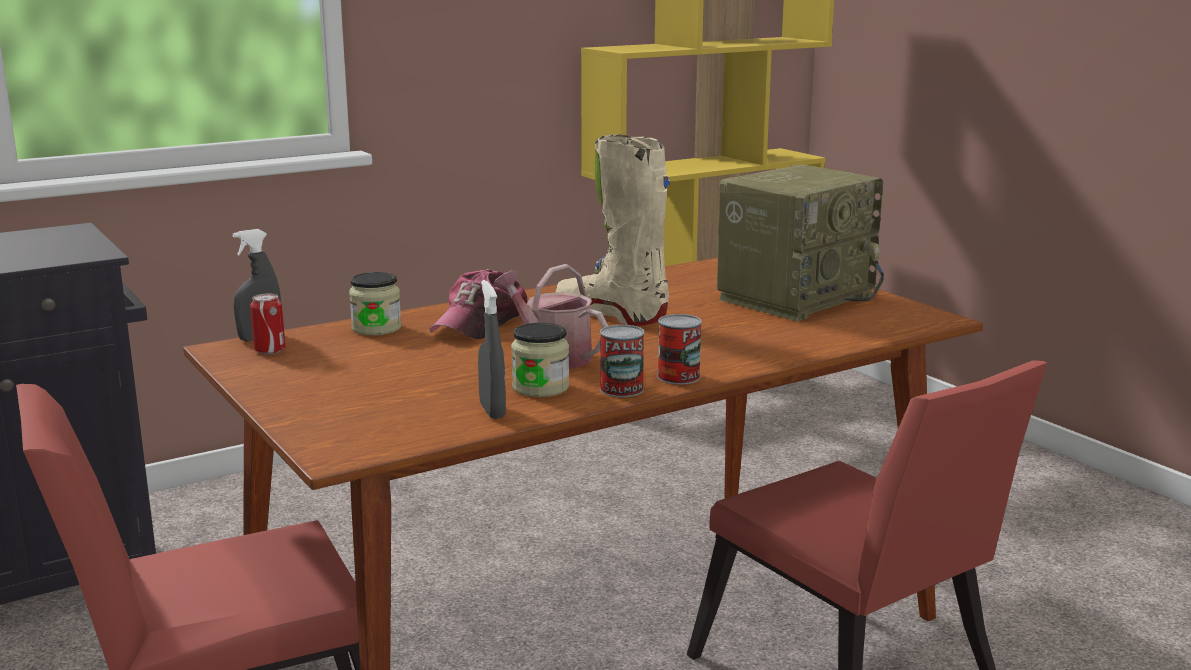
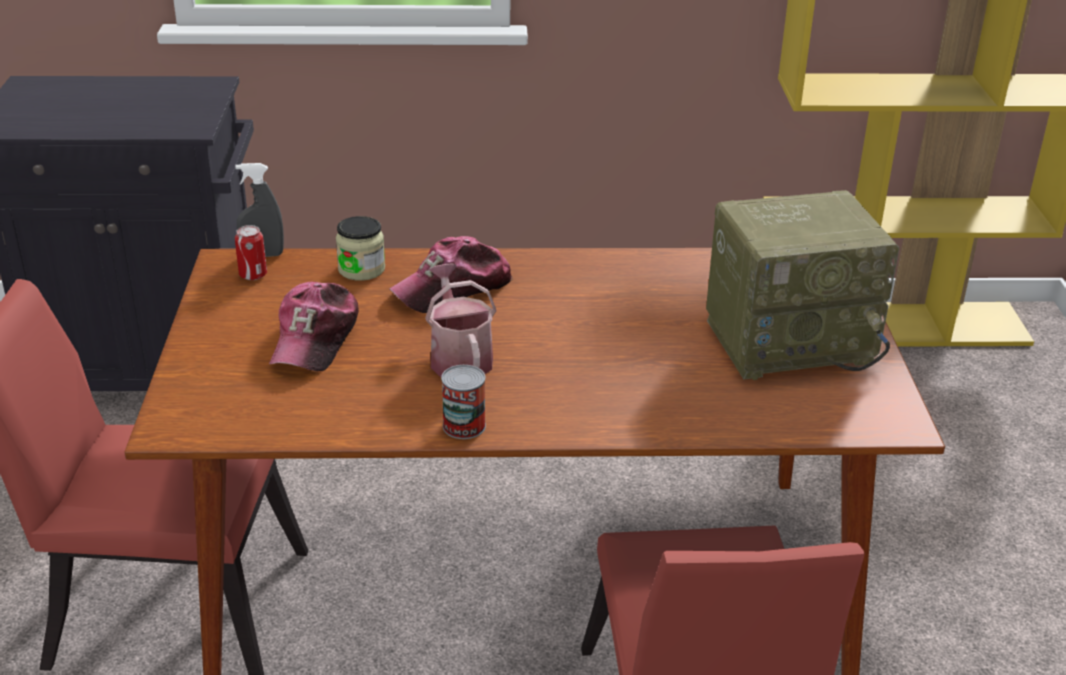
camera: 30 degrees right, 15 degrees up
grey spray bottle [478,280,506,419] -> none
jar [511,323,569,397] -> none
beige boot [556,134,670,326] -> none
can [657,314,702,385] -> none
none -> cap [269,282,359,371]

